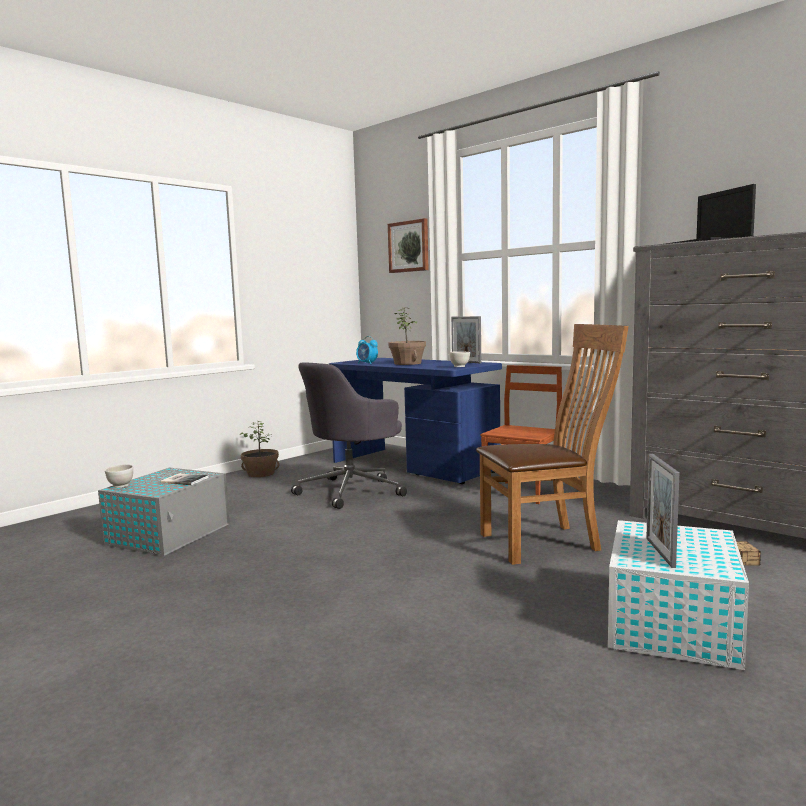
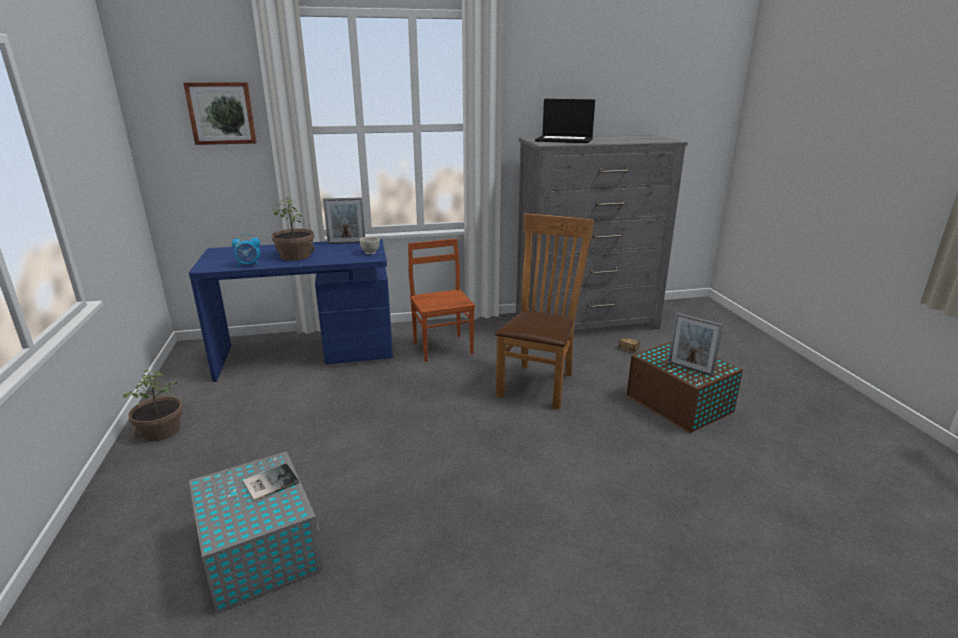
camera: 55 degrees left, 15 degrees up
white bowl [105,464,133,488] -> none
grey office chair [291,362,407,509] -> none
white storage box [608,520,749,670] -> brown storage box [627,342,743,433]

